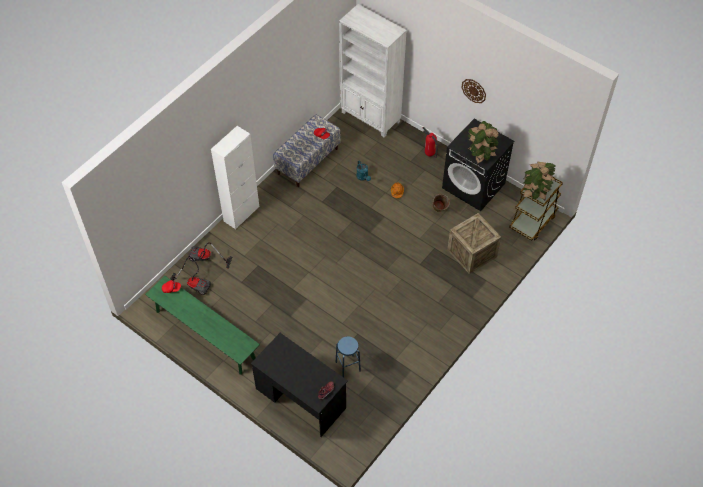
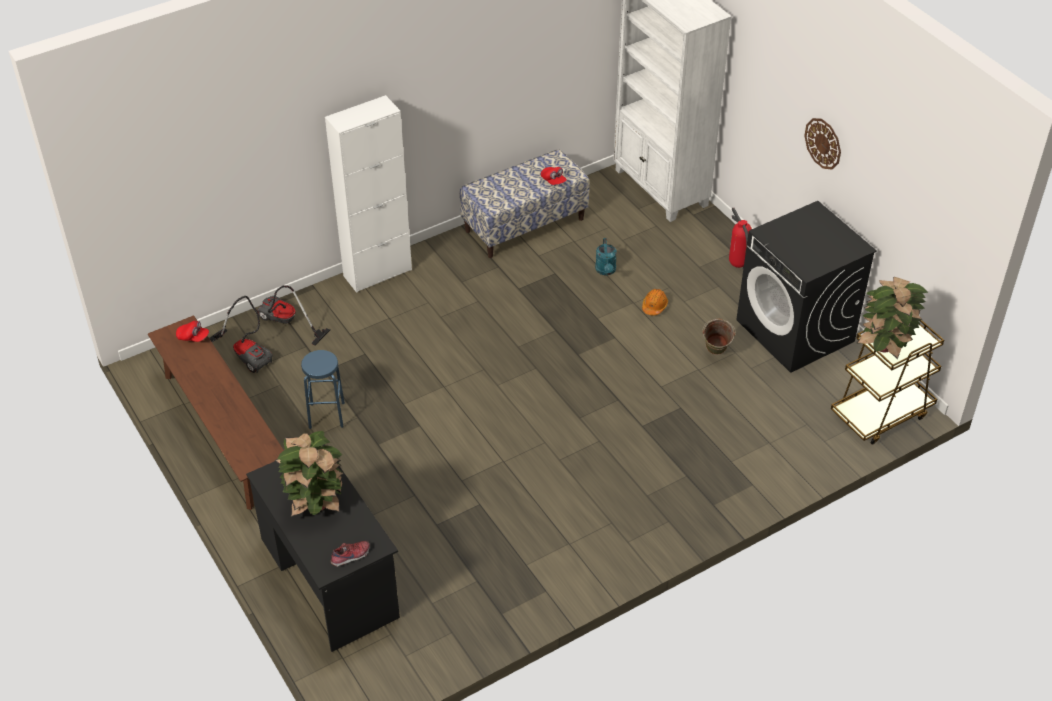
camera: 20 degrees right, 10 degrees down
green bench [145,276,260,374] -> brown bench [148,315,284,510]
blue stool [336,336,361,377] -> blue stool moved to [301,350,345,429]
crate [447,213,501,274] -> none
potted plant [468,121,498,164] -> potted plant moved to [275,431,344,517]

